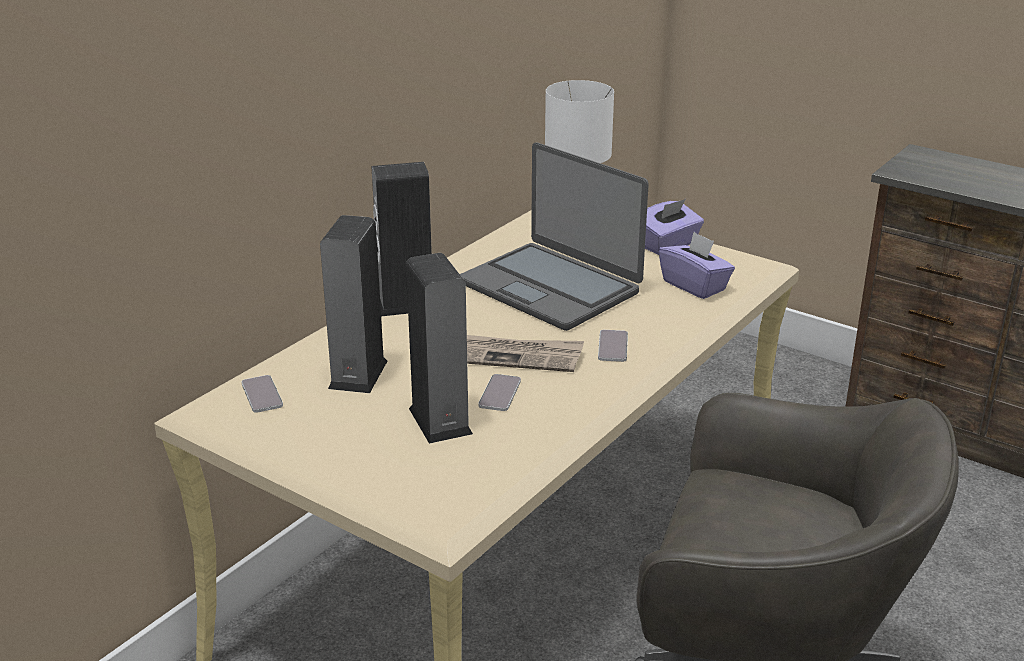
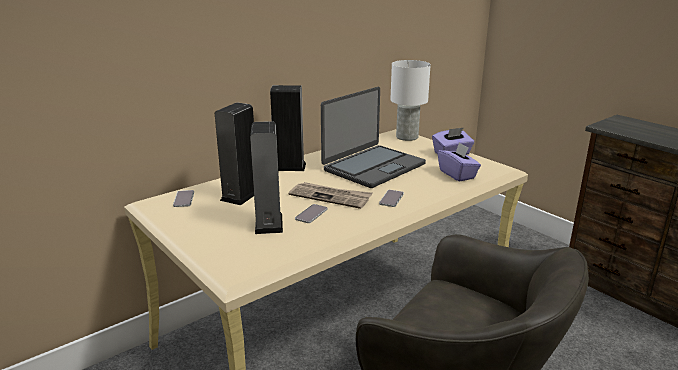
camera: 15 degrees right, 5 degrees down
laptop [460,142,649,331] -> laptop turned 105 degrees counterclockwise [321,87,426,188]

